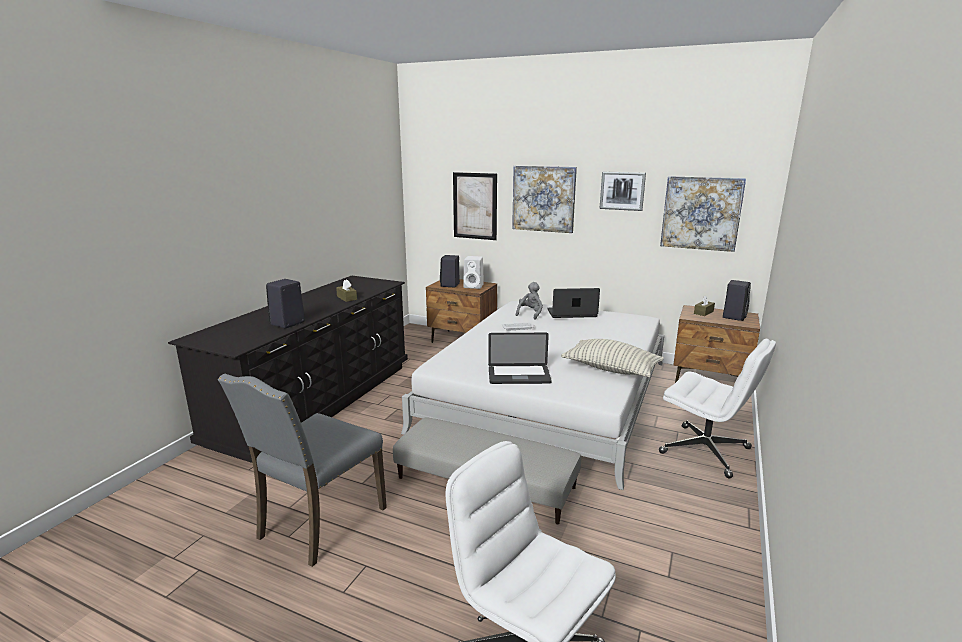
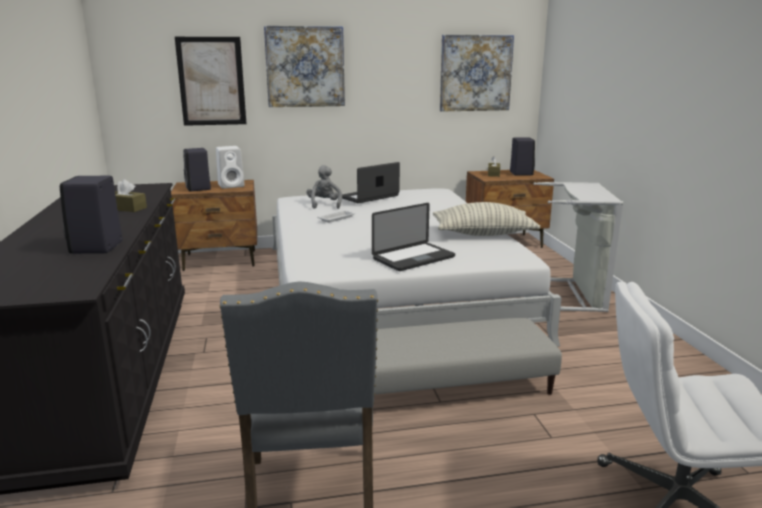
camera: 35 degrees left, 0 degrees up
picture [600,172,646,211] -> none
white office chair [659,339,776,478] -> grey laundry basket [533,182,623,312]

